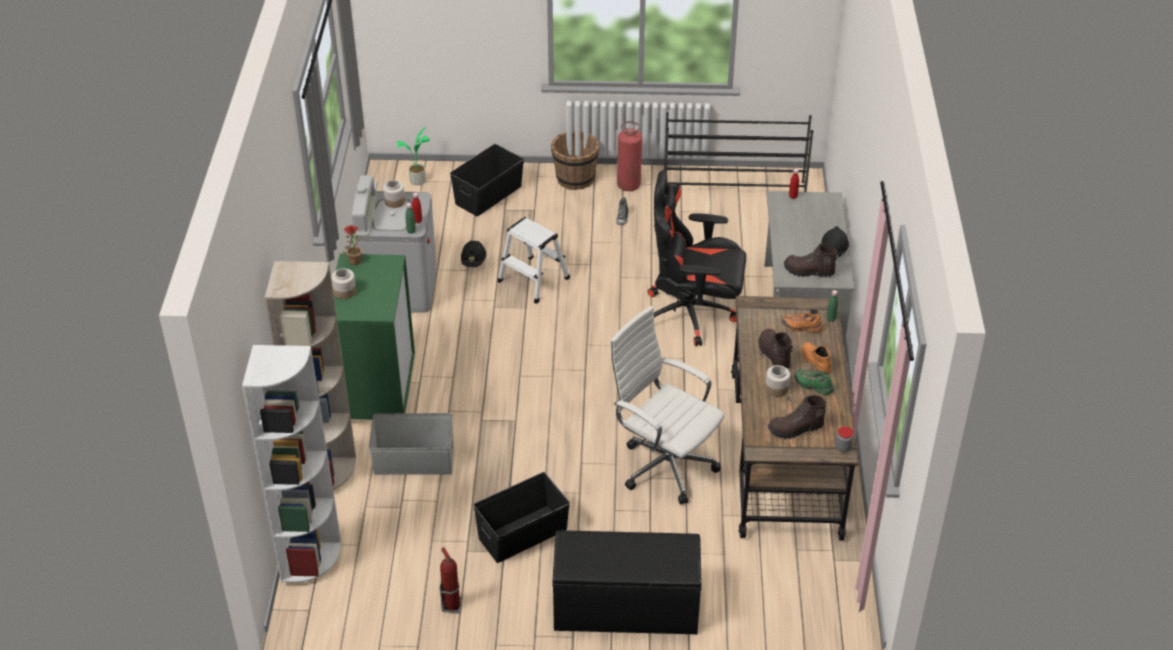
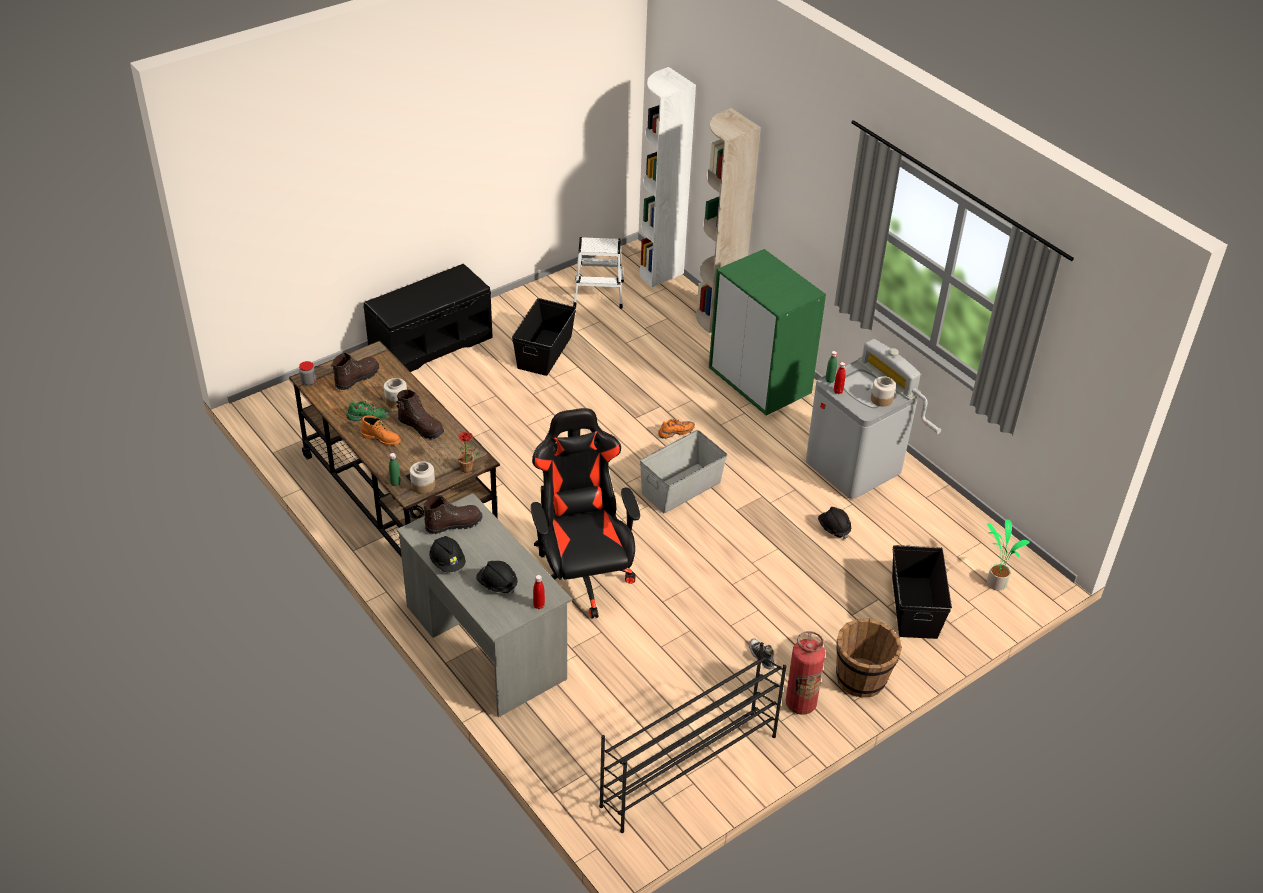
camera: 140 degrees right, 0 degrees up
jar [331,268,356,299] -> jar moved to [410,461,435,494]
potted plant [342,225,362,265] -> potted plant moved to [458,432,480,473]
grey storage box [369,413,454,475] -> grey storage box moved to [640,430,727,513]
fire extinguisher [440,547,462,613] -> none
white step ladder [497,217,570,304] -> white step ladder moved to [573,237,624,309]
white office chair [610,306,725,504] -> none
black office chair [647,170,746,346] -> black office chair turned 75 degrees counterclockwise [531,408,640,618]
orange shoe [781,312,823,333] -> orange shoe moved to [658,419,695,439]
none -> black hard hat [476,561,518,593]

